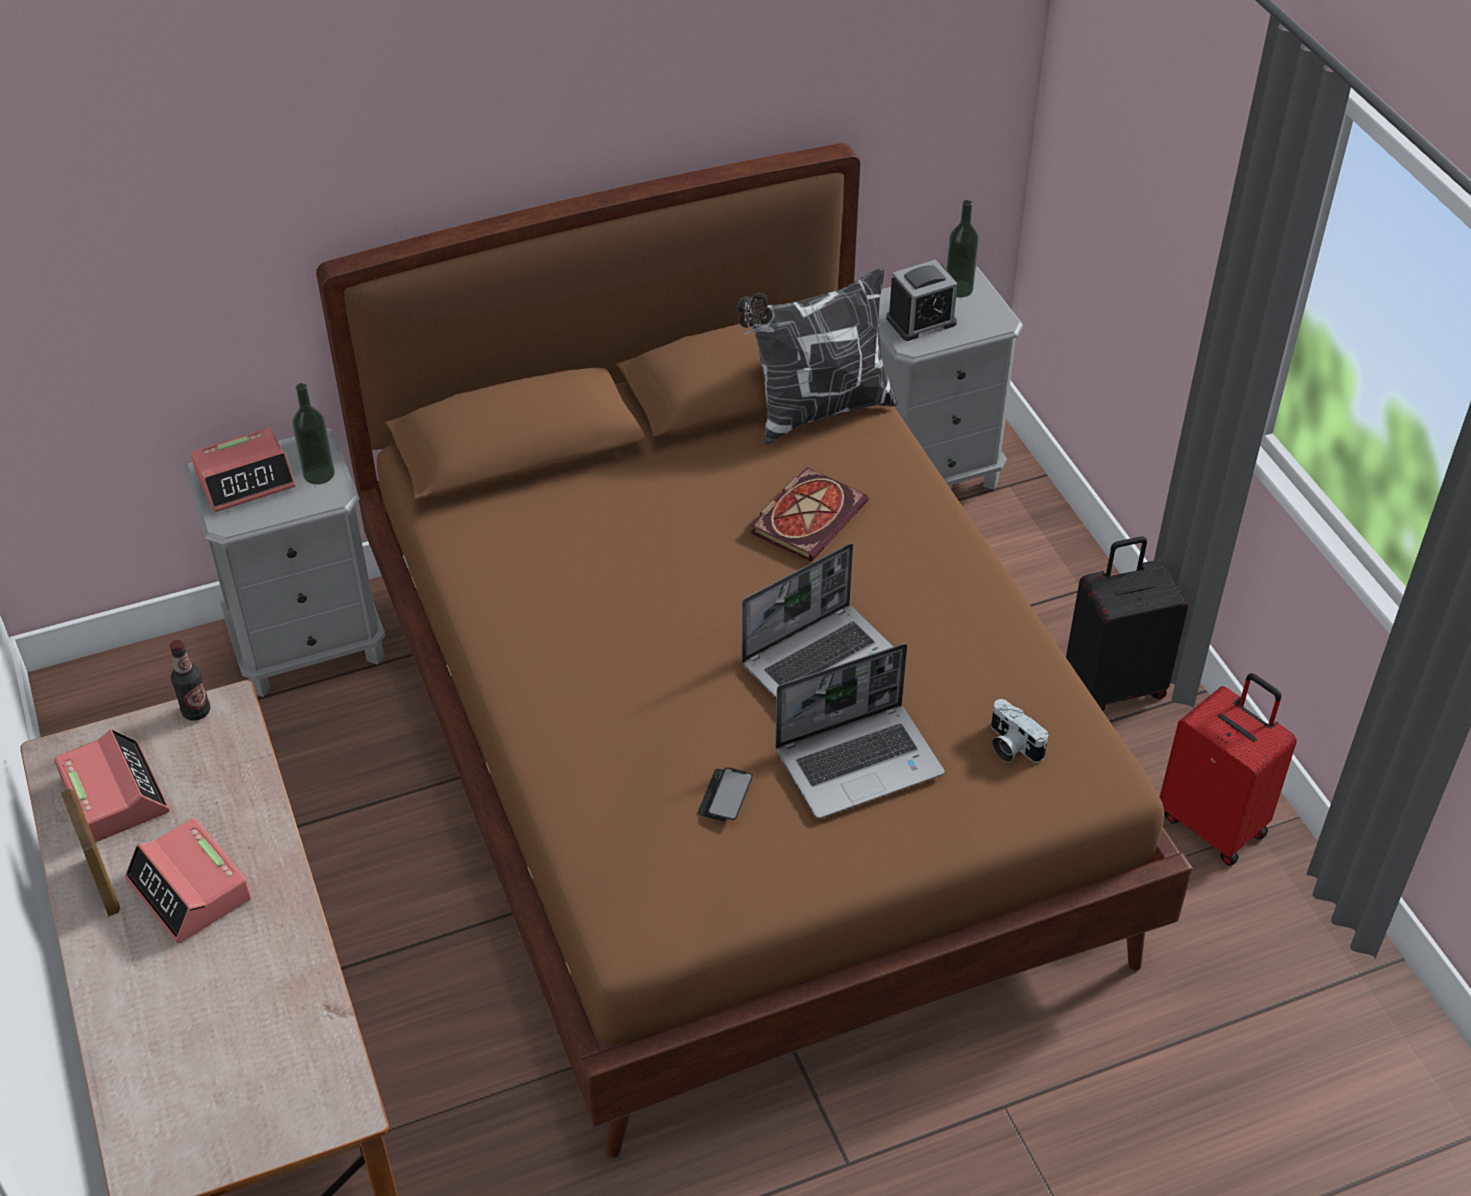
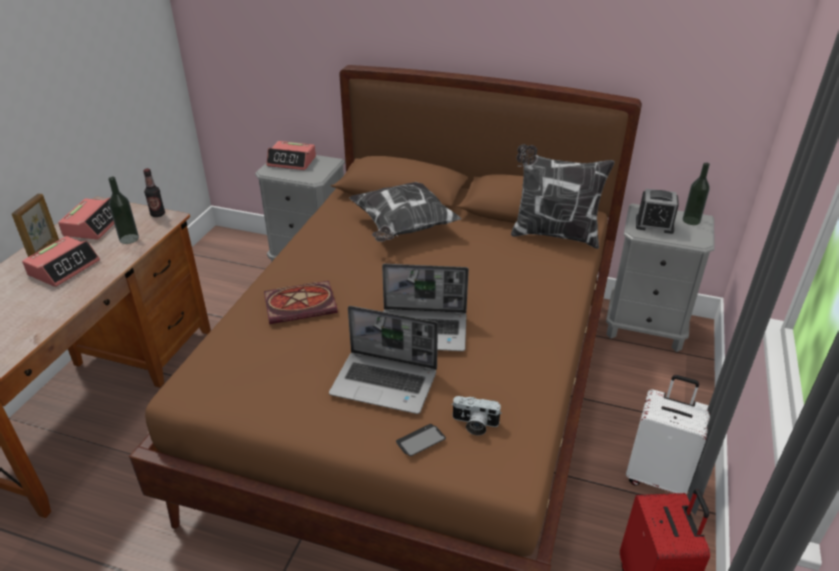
camera: 40 degrees right, 10 degrees down
alarm clock [125,818,252,943] -> alarm clock turned 150 degrees counterclockwise [22,236,100,287]
bottle [292,383,335,485] -> bottle moved to [108,177,139,244]
phone [698,767,753,821] -> phone moved to [396,424,446,456]
book [750,467,869,562] -> book moved to [264,281,338,324]
camera [991,699,1048,763] -> camera turned 75 degrees counterclockwise [451,396,502,436]
black suitcase [1066,536,1188,711] -> white suitcase [626,375,710,495]
none -> pillow [349,182,462,242]

